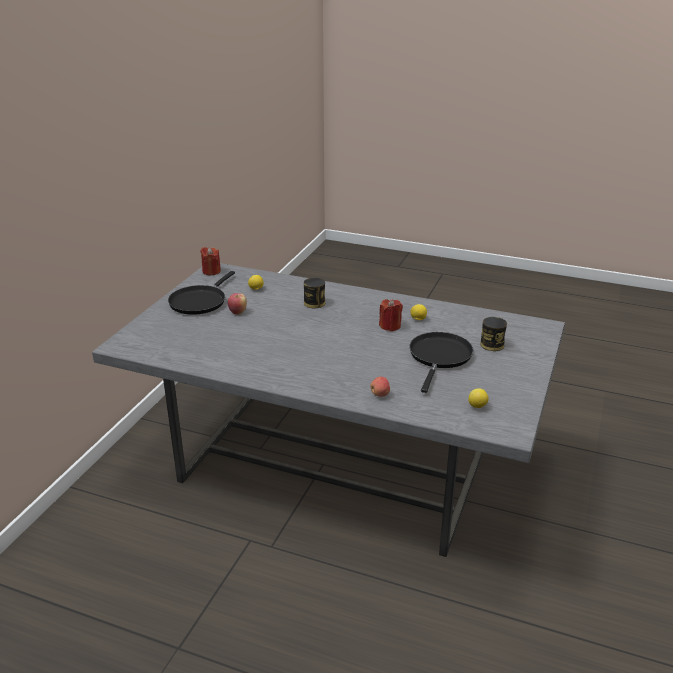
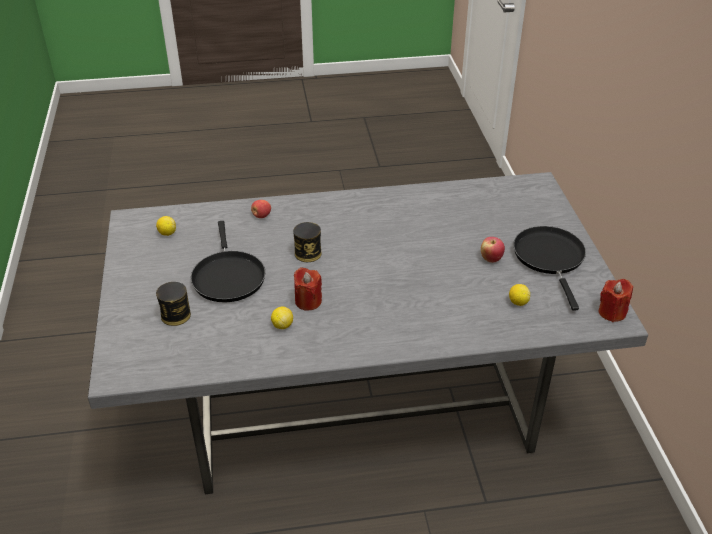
camera: 150 degrees right, 10 degrees up
can [304,278,325,308] -> can moved to [293,222,322,262]

